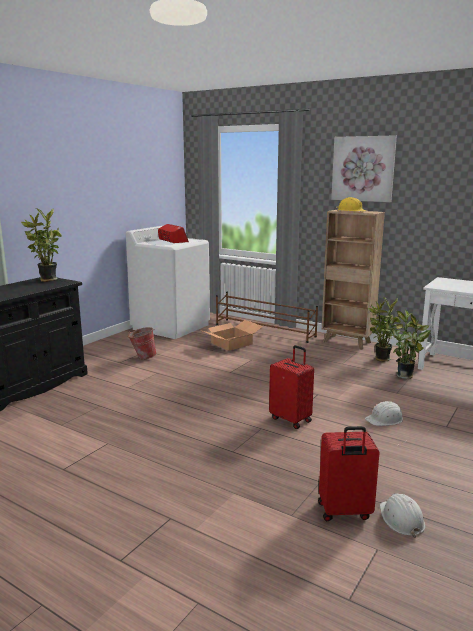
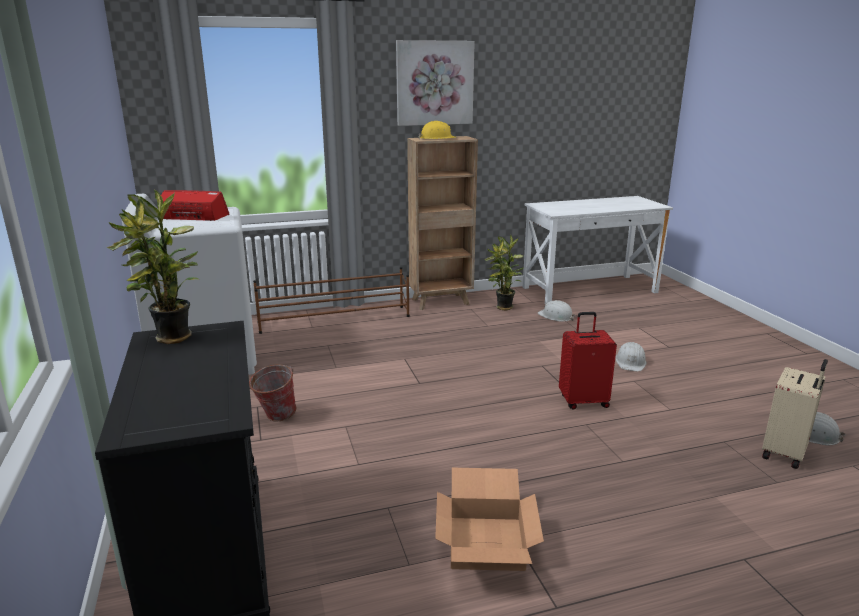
camera: 50 degrees left, 5 degrees up
cardboard box [201,320,263,351] -> cardboard box moved to [435,468,544,571]
red suitcase [318,426,380,521] -> beige suitcase [762,359,828,469]
potted plant [390,309,431,379] -> white hard hat [537,300,576,322]

